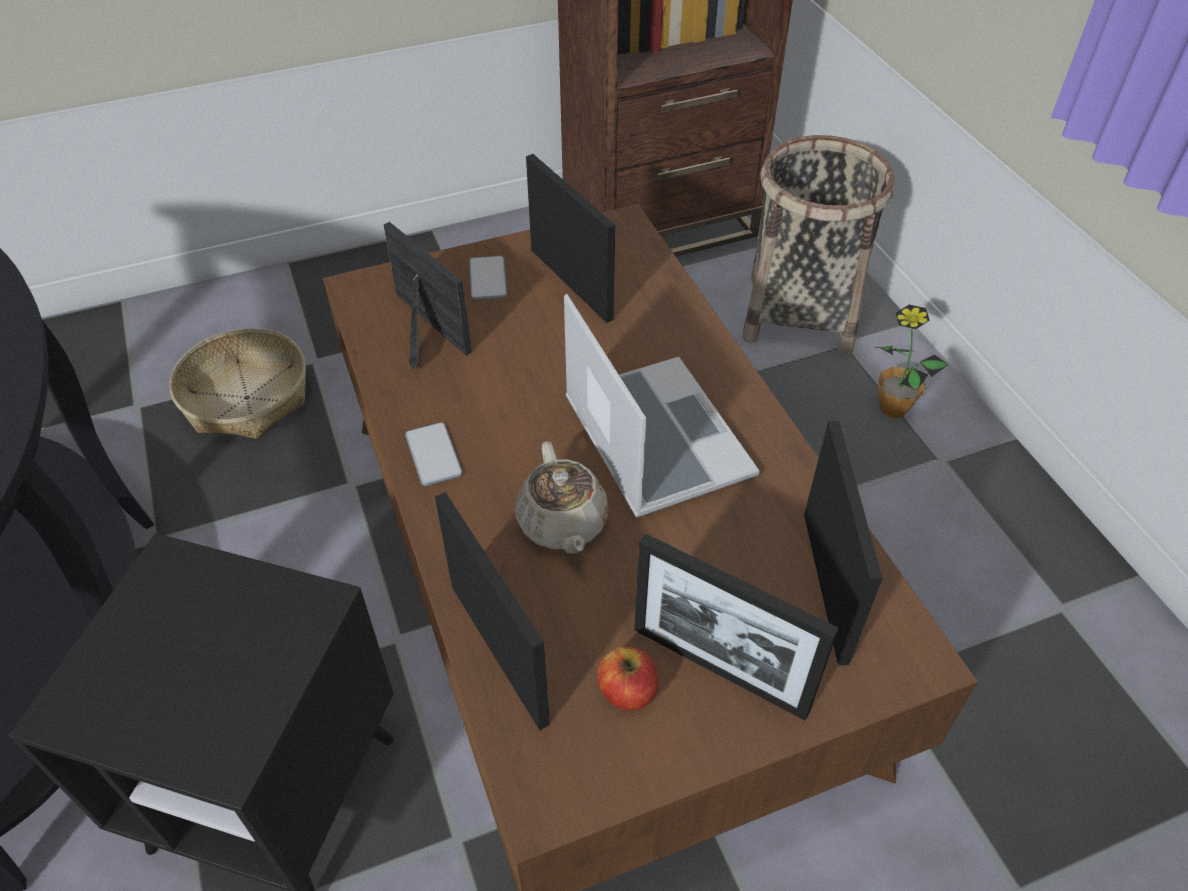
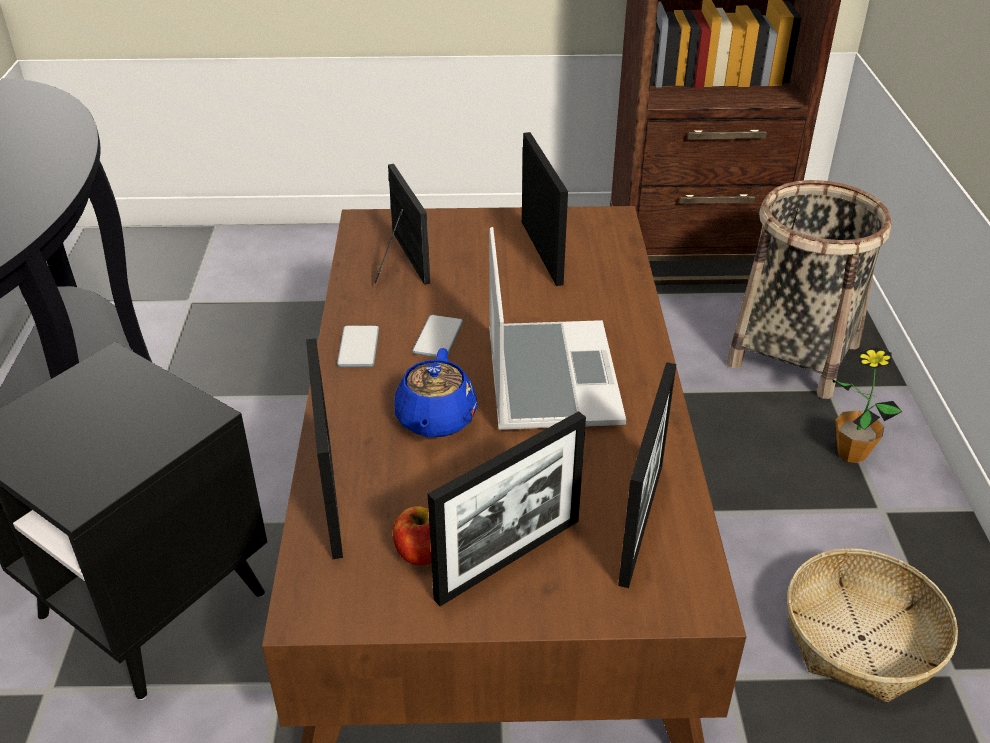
camera: 20 degrees right, 10 degrees down
basket [169,328,306,439] -> basket moved to [787,548,958,703]
phone [469,256,507,300] -> phone moved to [412,315,463,357]
beige teapot [516,441,608,554] -> blue teapot [394,348,478,438]
picture frame [634,533,839,720] -> picture frame turned 90 degrees counterclockwise [428,411,586,606]

